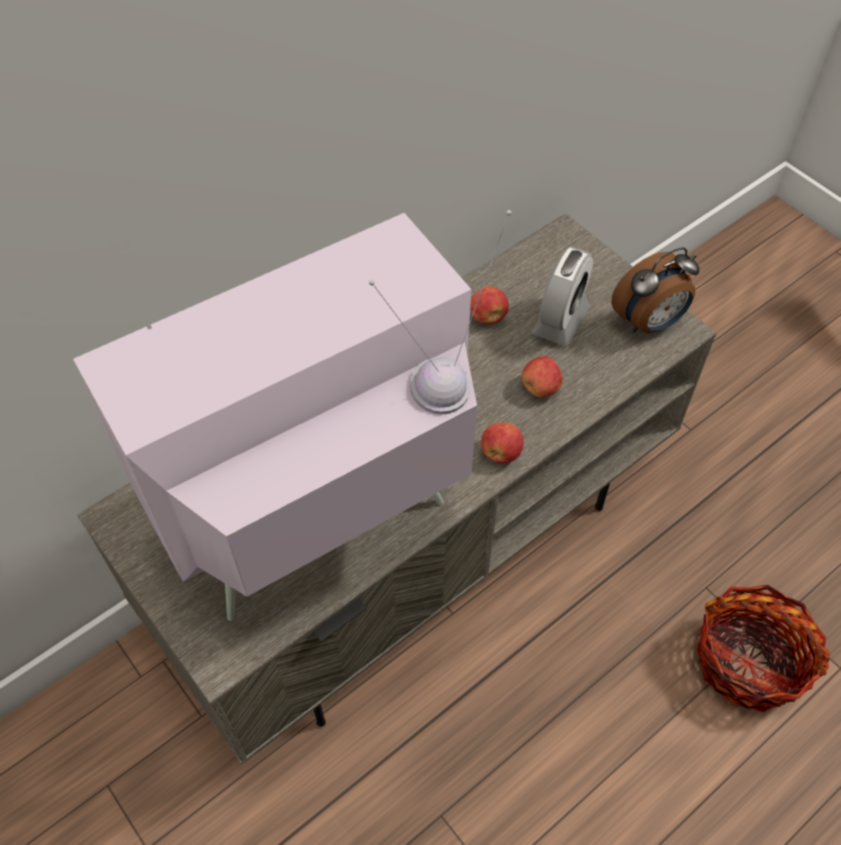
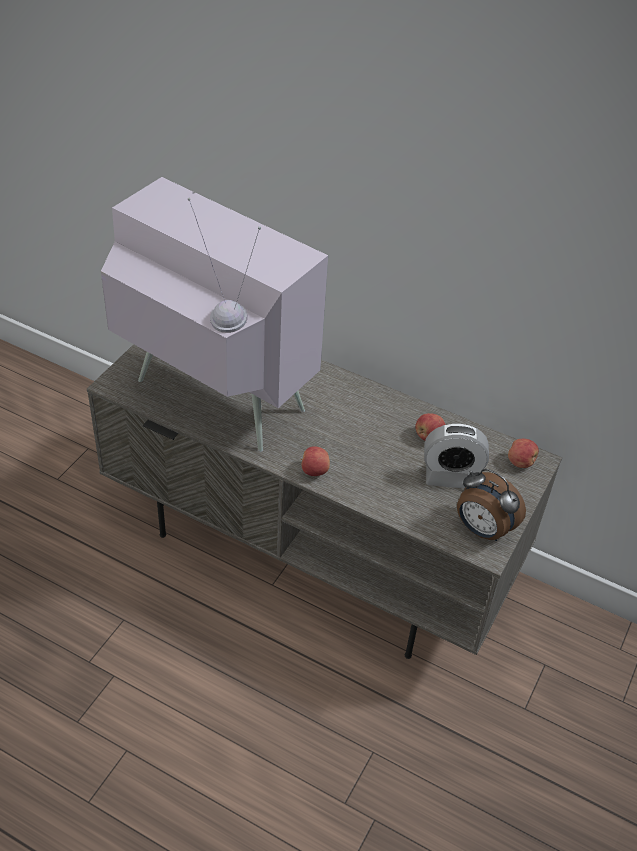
camera: 65 degrees right, 10 degrees down
apple [522,356,563,397] -> apple moved to [508,439,539,468]
basket [697,585,830,712] -> none

